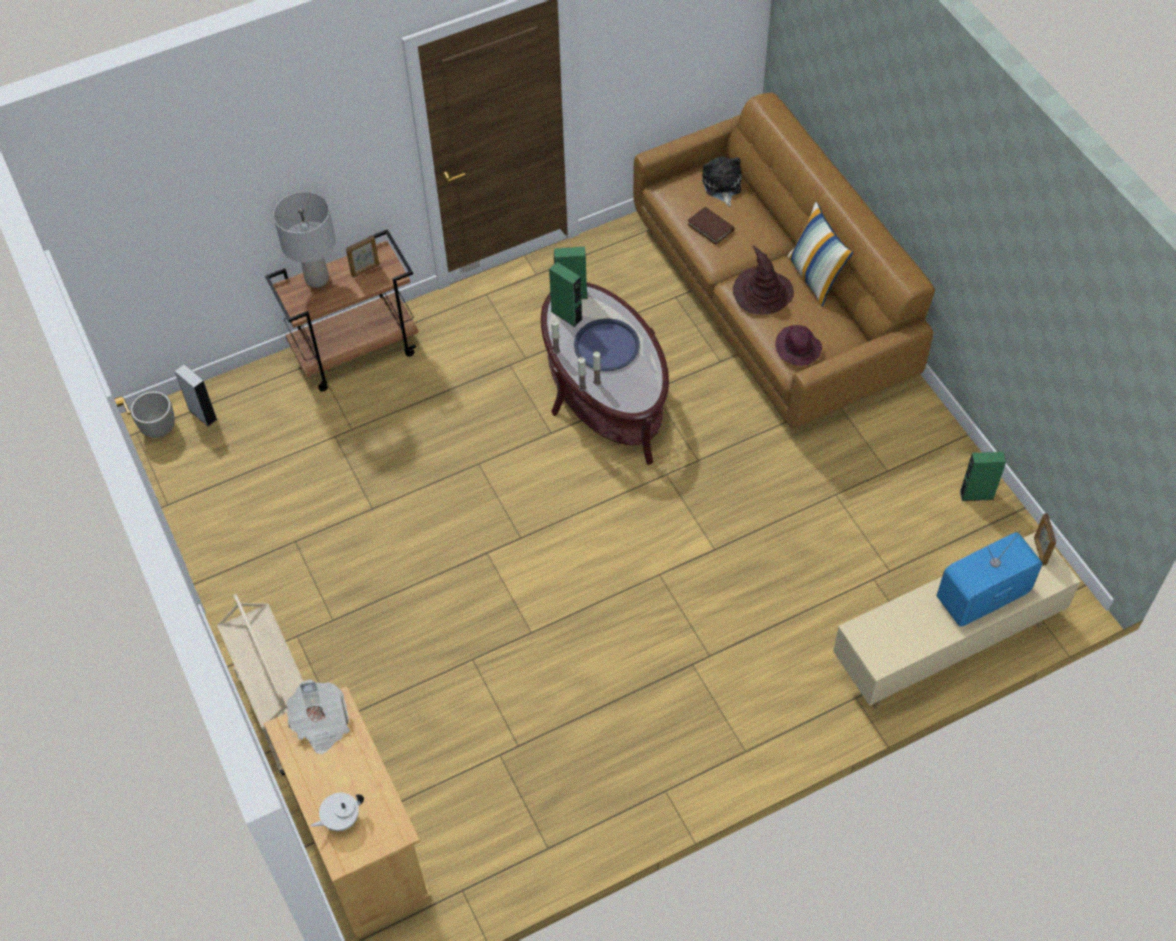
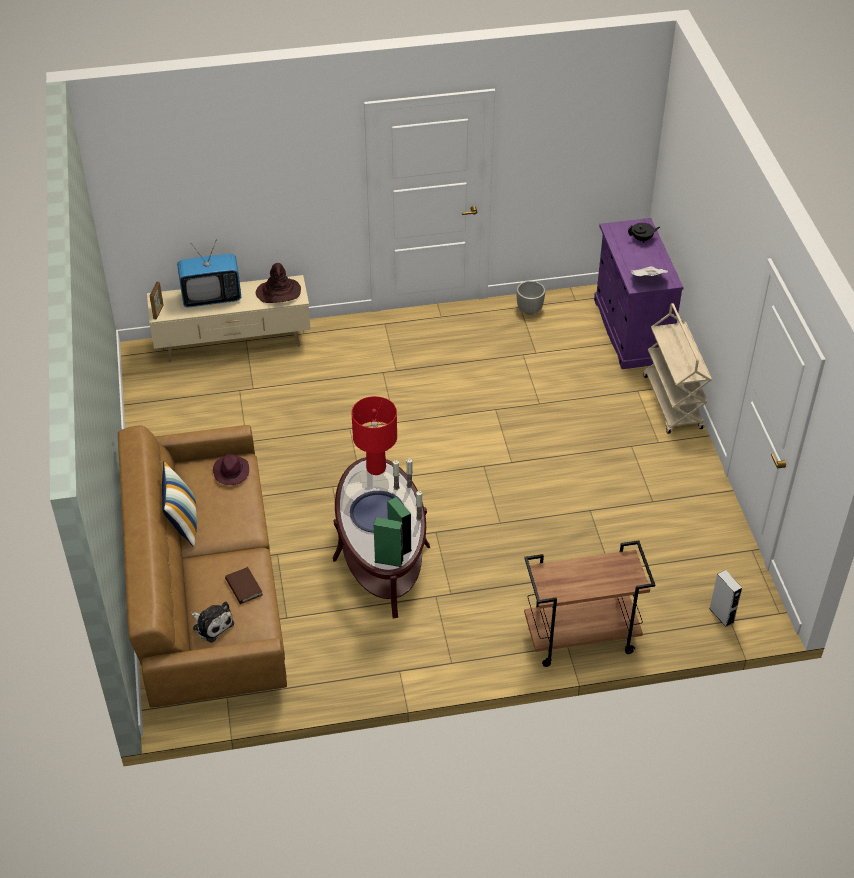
camera: 165 degrees left, 10 degrees down
grey planter [130,391,175,438] -> grey planter moved to [516,281,545,315]
beige cabinet [264,686,432,938] -> purple cabinet [594,218,684,369]
grey table lamp [273,192,336,288] -> none
white teapot [310,793,364,831] -> black teapot [628,223,660,243]
picture frame [346,235,379,278] -> none
plush toy [702,157,741,206] -> plush toy turned 60 degrees counterclockwise [191,602,234,643]
brown hat [733,246,794,315] -> brown hat moved to [256,263,301,303]
green speaker [960,452,1006,501] -> none
none -> red table lamp [352,396,397,475]

